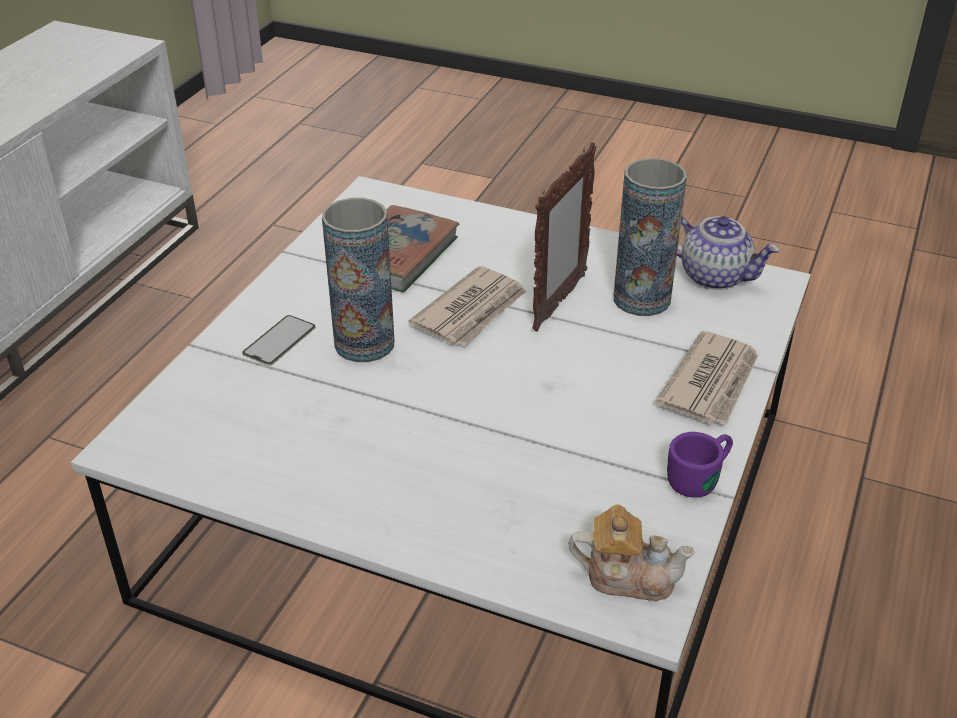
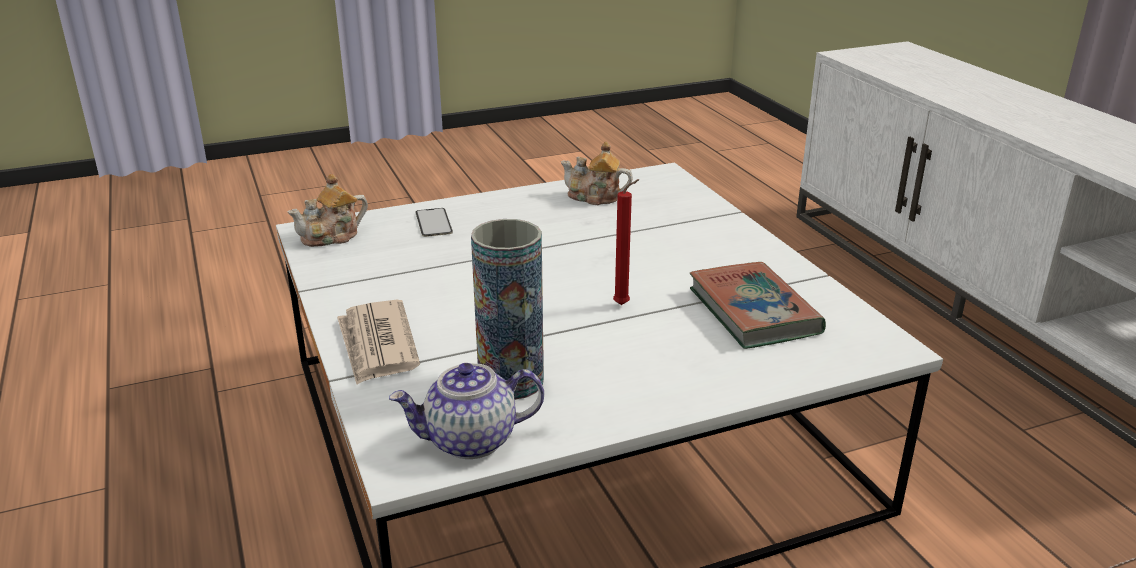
camera: 135 degrees right, 10 degrees down
phone [242,315,315,366] -> phone moved to [416,208,453,237]
vase [322,198,394,362] -> none
newspaper [409,266,527,346] -> red candle [613,179,640,305]
picture frame [532,142,596,332] -> none
purple mug [667,432,733,498] -> none
none -> teapot [561,141,633,205]

